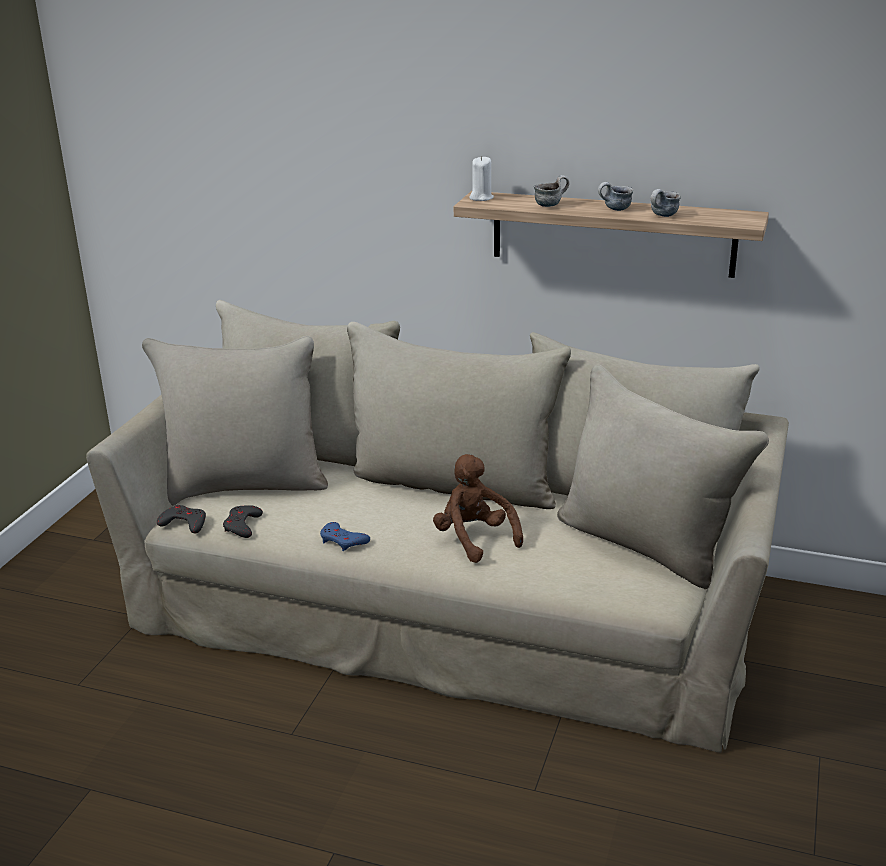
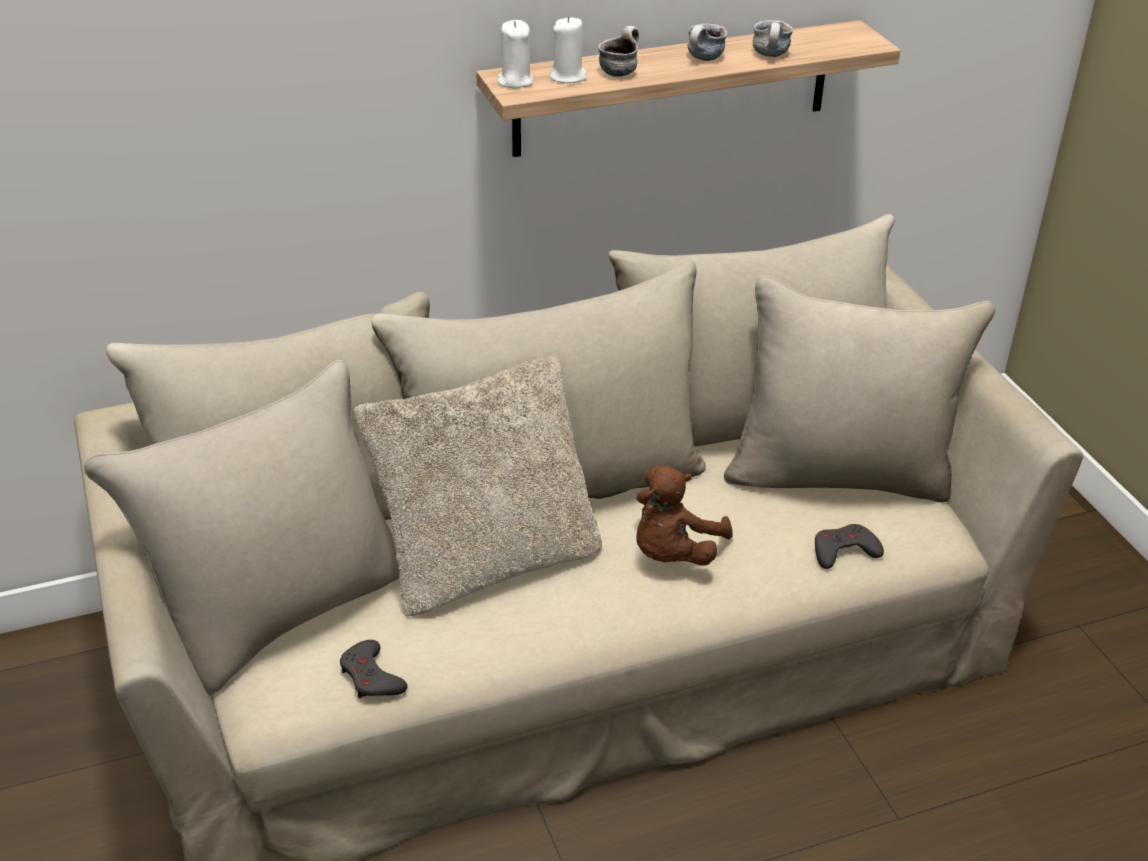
camera: 40 degrees left, 10 degrees up
grey game controller [157,504,206,533] -> grey game controller moved to [815,524,884,569]
blue game controller [320,522,370,551] -> none
brown plush toy [433,454,523,563] -> brown plush toy turned 75 degrees counterclockwise [636,466,733,565]
none -> beige pillow [354,355,602,617]
none -> white candle [550,17,587,83]

